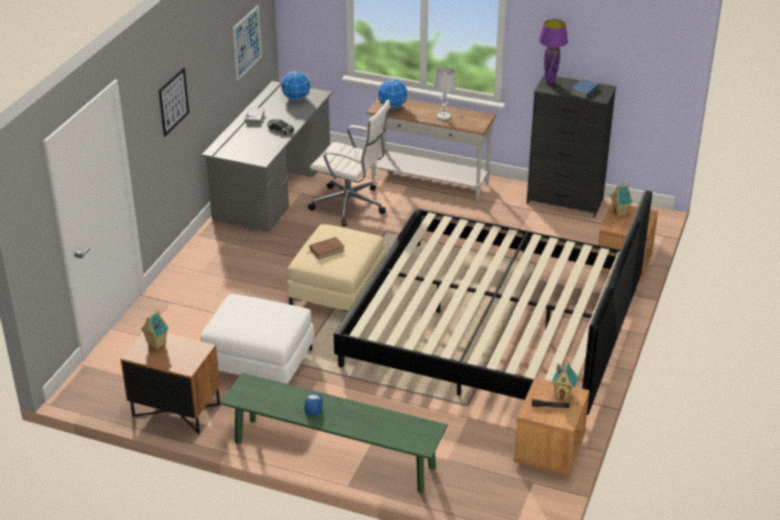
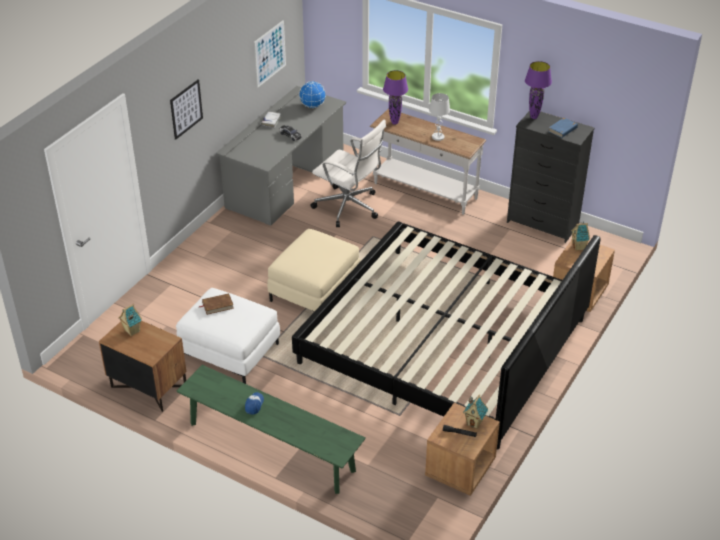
camera: 10 degrees right, 5 degrees up
brown book [307,237,345,259] -> brown book moved to [198,293,234,315]
globe [377,78,408,109] -> purple table lamp [383,70,408,125]

